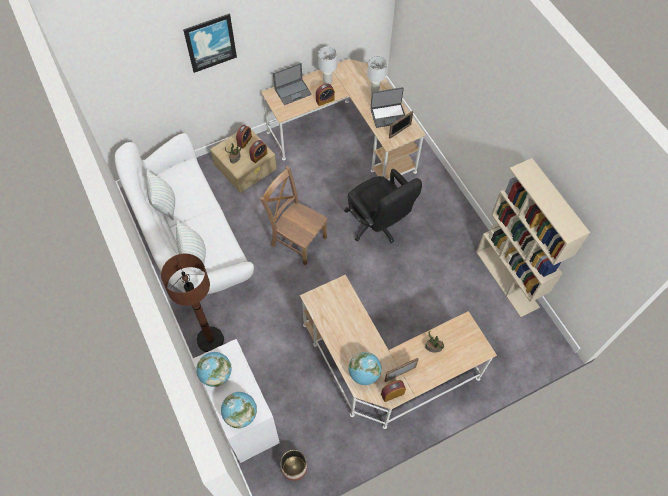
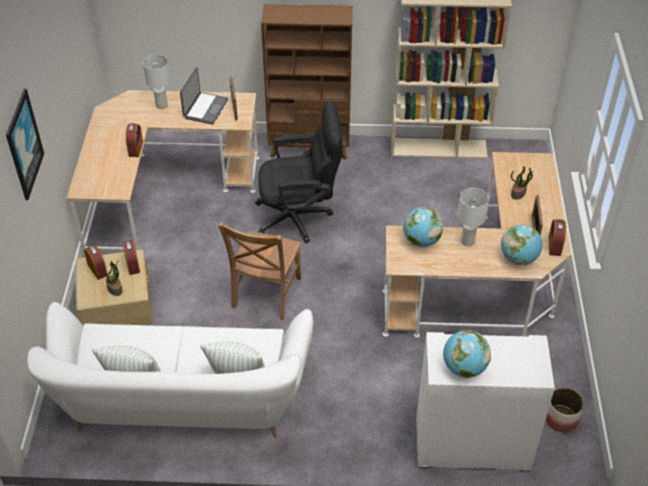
camera: 60 degrees left, 15 degrees down
brown floor lamp [161,253,224,352] -> none
globe [221,392,257,428] -> globe moved to [403,207,443,247]
brown chair [260,166,328,266] -> brown chair turned 45 degrees counterclockwise [218,222,301,320]
laptop [273,63,312,105] -> none
white table lamp [318,46,337,84] -> white table lamp moved to [458,188,489,247]
none -> brown bookcase [261,4,353,160]

